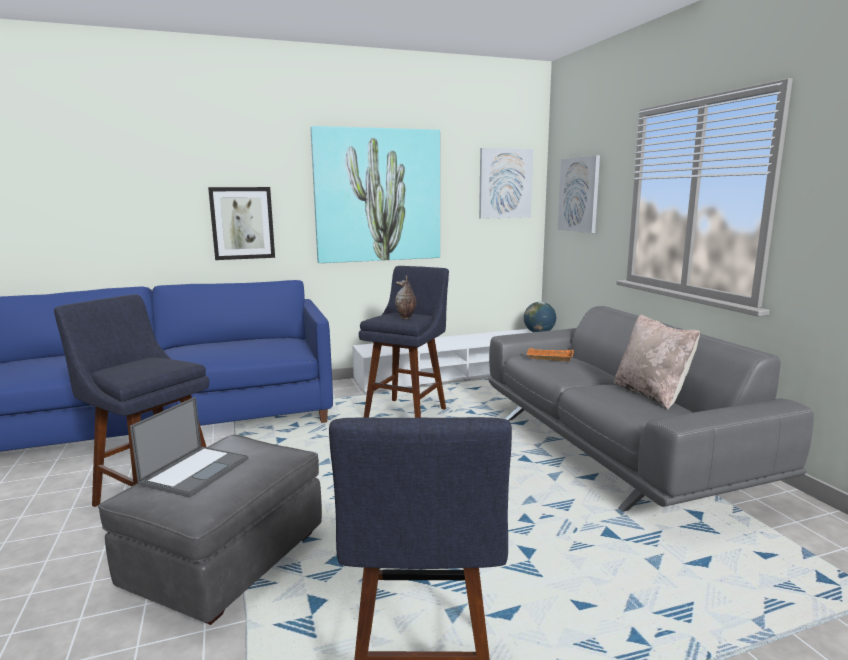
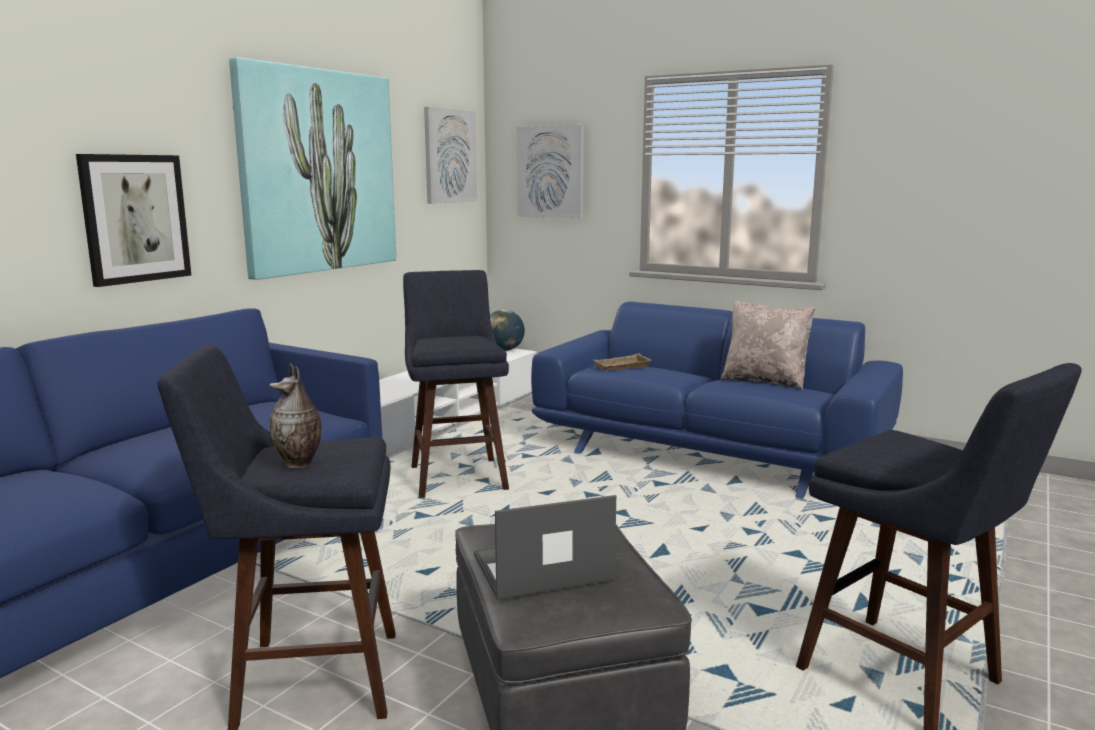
camera: 40 degrees left, 0 degrees up
laptop [130,397,248,498] -> laptop turned 90 degrees counterclockwise [474,495,616,599]
vase [395,275,417,319] -> vase moved to [269,363,321,469]
grey sofa [488,306,814,512] -> blue sofa [531,302,903,499]
orange tray [526,348,574,362] -> beige tray [594,354,651,370]

